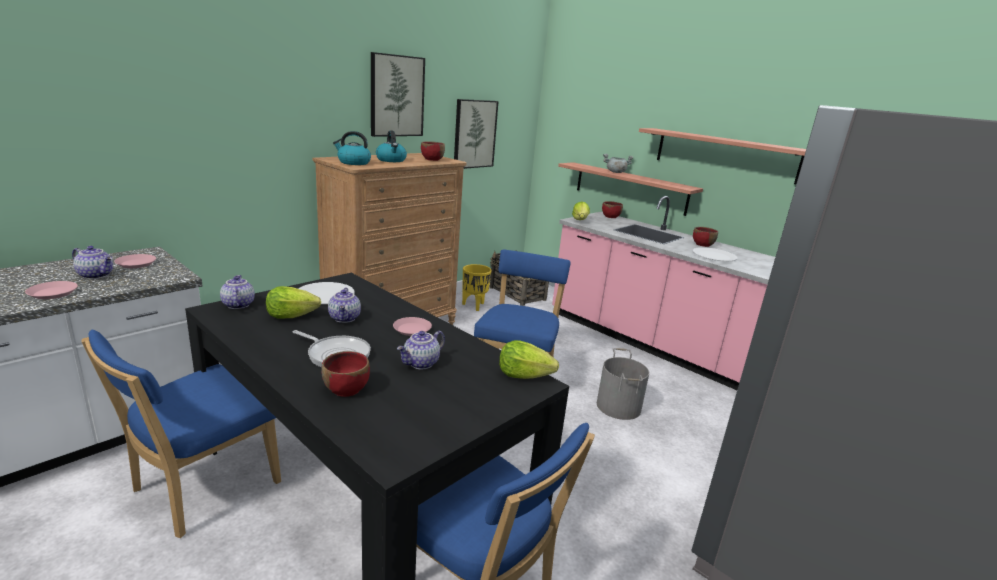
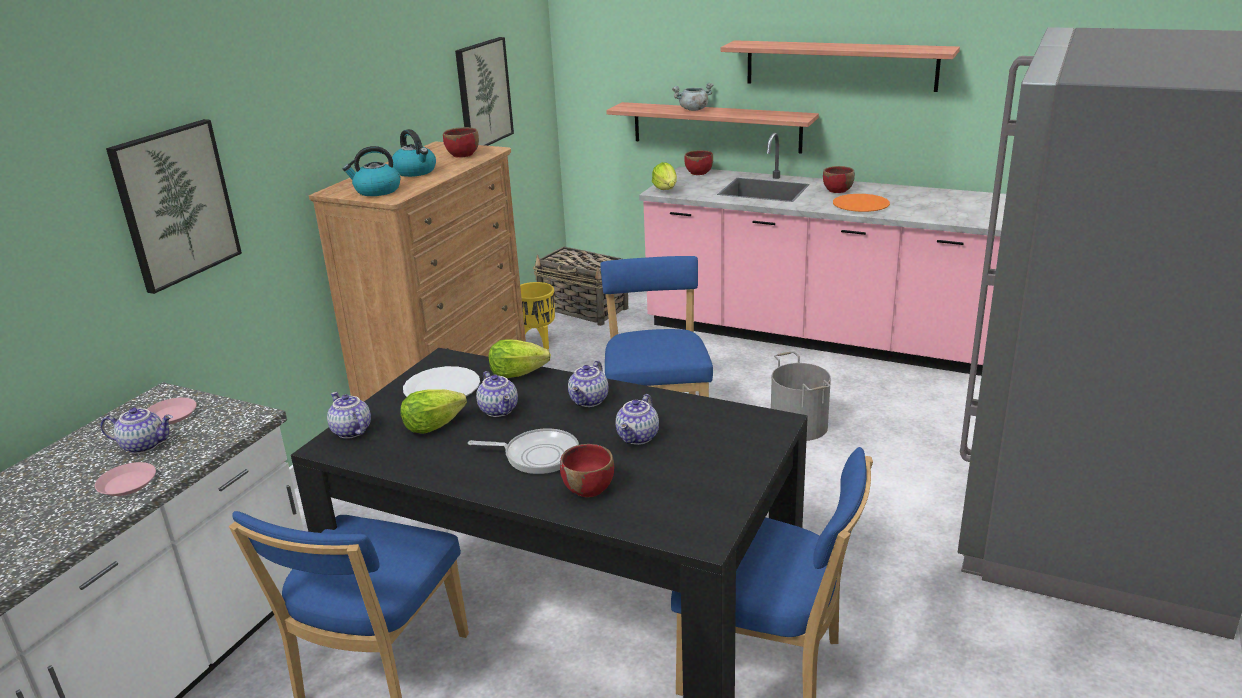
camera: 15 degrees left, 5 degrees up
picture [371,52,425,137] -> picture moved to [106,119,242,294]
pink plate [393,317,432,336] -> teapot [568,360,608,407]
lettuce [499,340,559,379] -> lettuce moved to [489,339,551,378]
white plate [693,247,737,261] -> orange plate [833,194,890,212]

